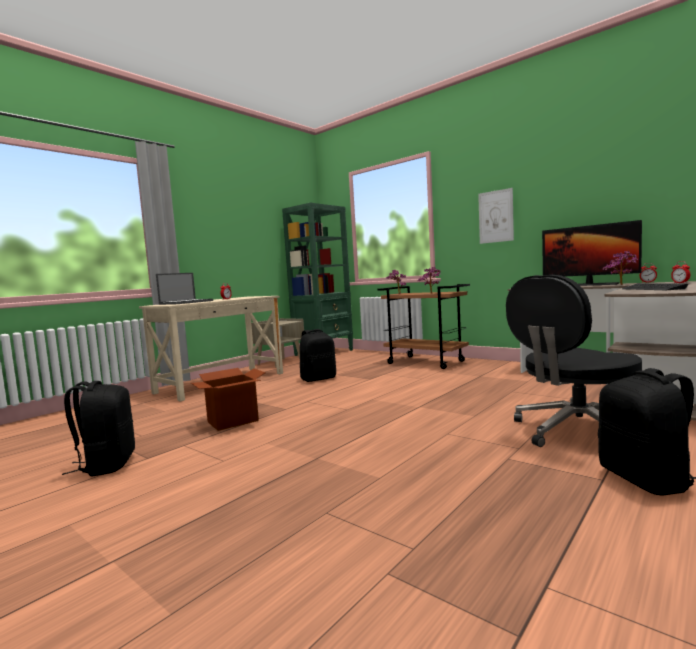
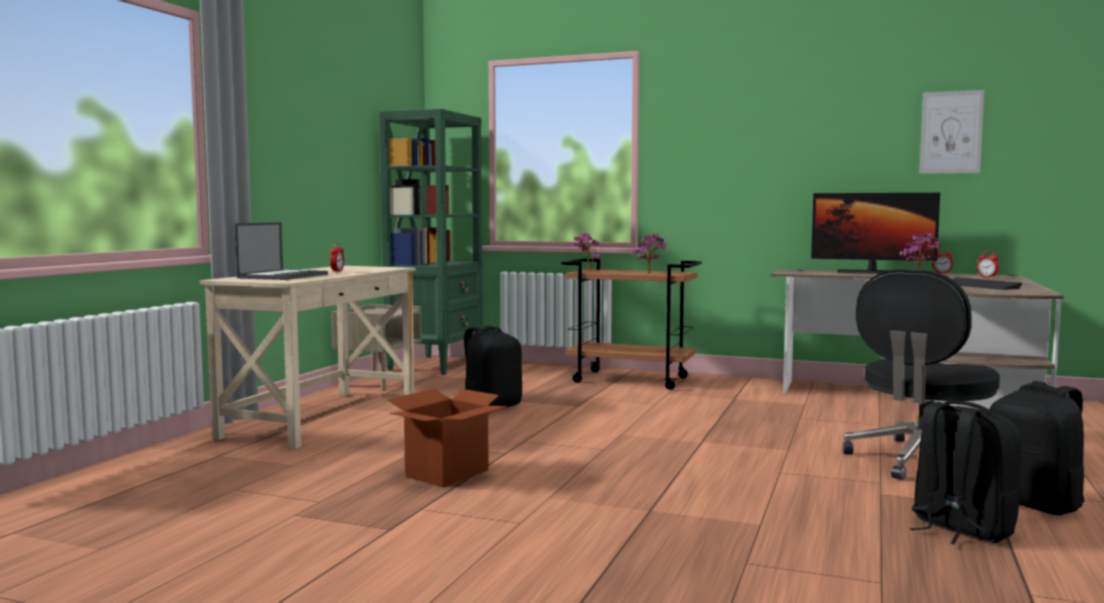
camera: 20 degrees left, 0 degrees up
black backpack [62,381,135,476] -> black backpack moved to [909,400,1022,544]
picture [478,188,514,244] -> picture moved to [919,90,985,174]

